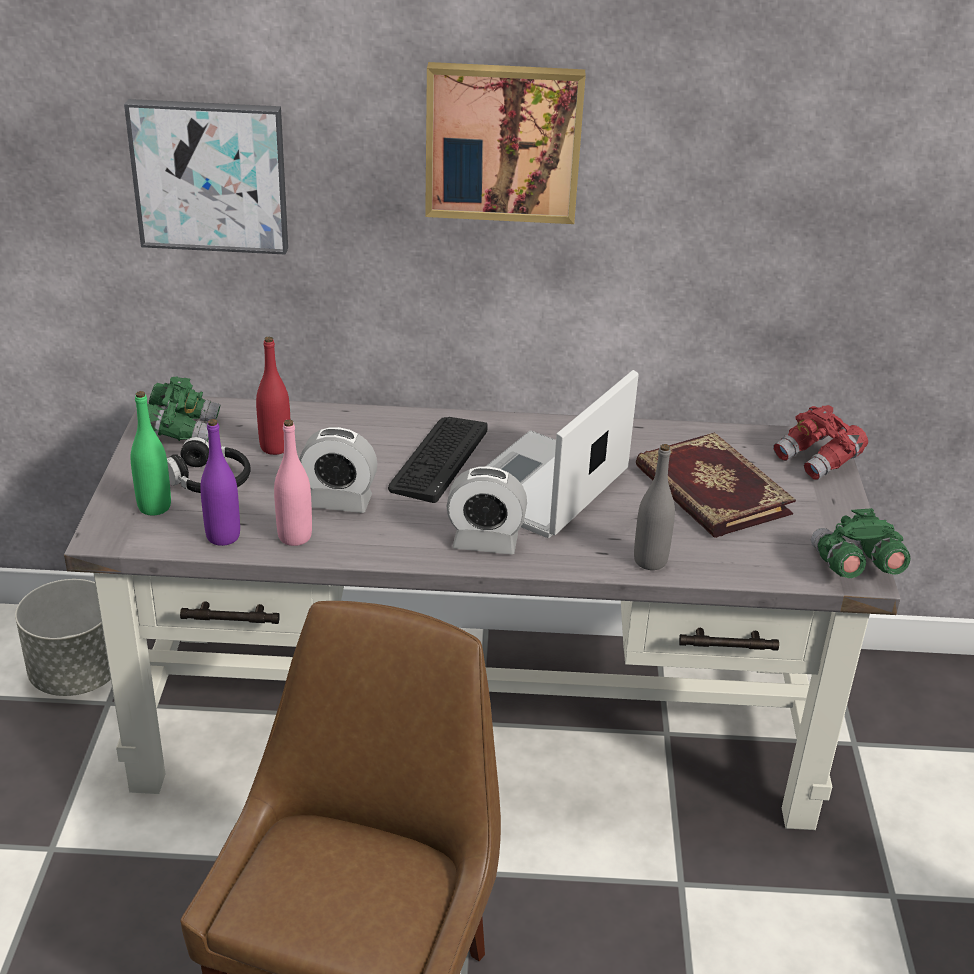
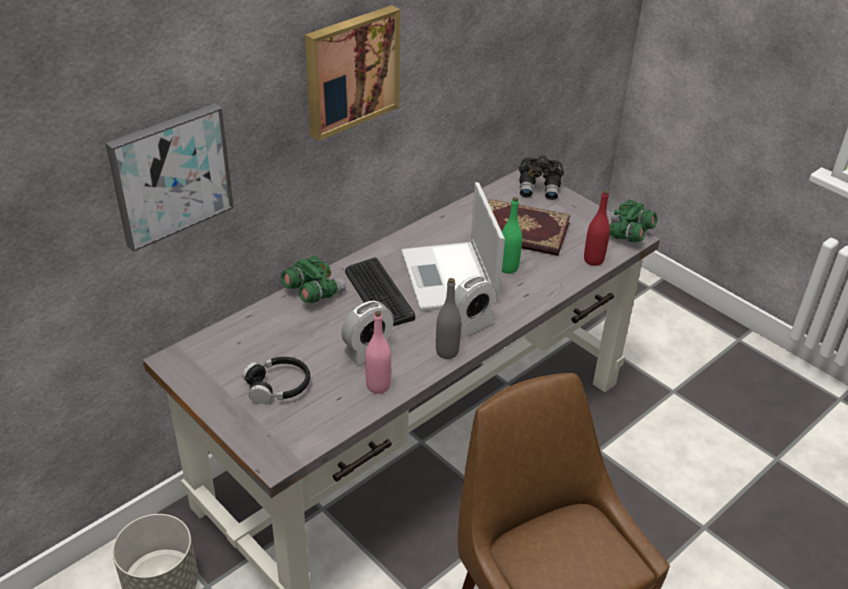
camera: 45 degrees left, 5 degrees up
green bottle [131,391,171,515] -> green bottle moved to [502,197,522,274]
green binoculars [147,376,221,442] -> green binoculars moved to [281,255,346,303]
purple bottle [200,419,240,546] -> none
red bottle [256,337,290,455] -> red bottle moved to [584,190,610,266]
grey bottle [634,444,675,570] -> grey bottle moved to [436,278,461,359]
red binoculars [773,405,868,480] -> black binoculars [519,155,564,200]

